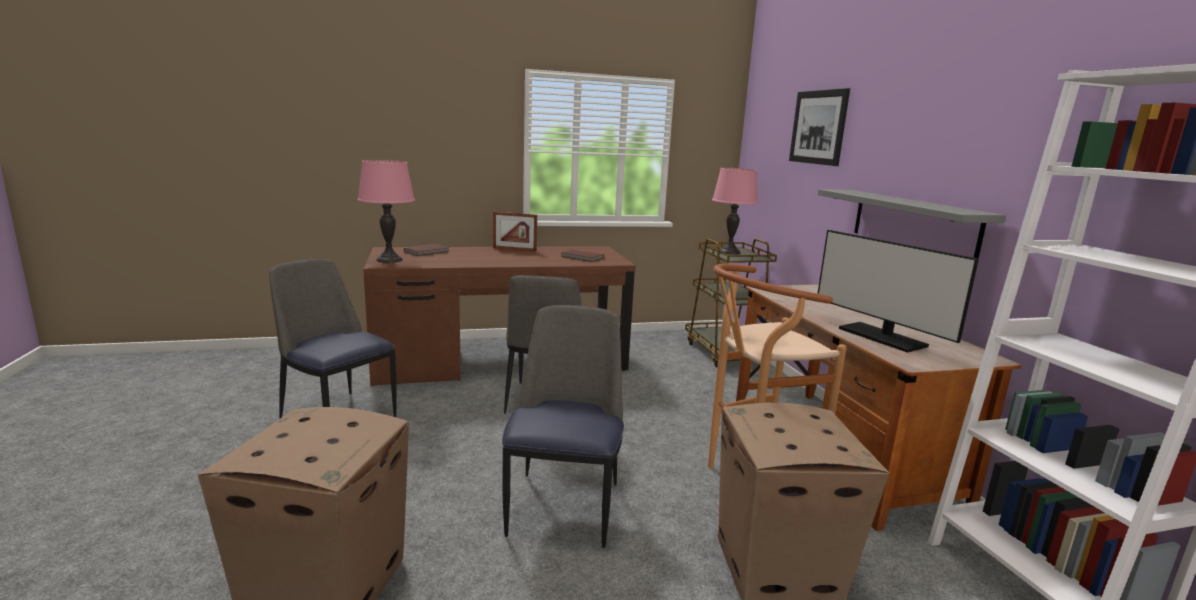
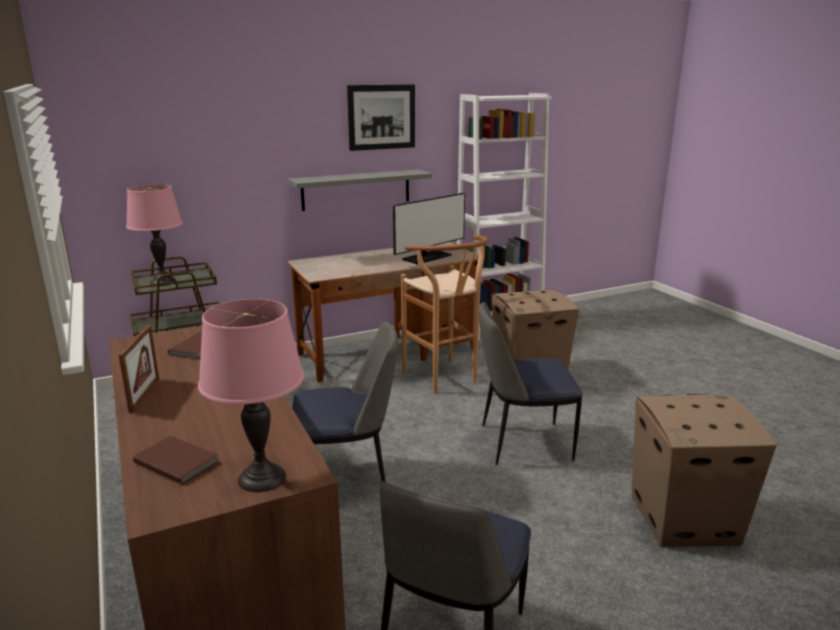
camera: 100 degrees left, 5 degrees up
picture [789,88,850,166] -> picture moved to [347,84,415,151]

